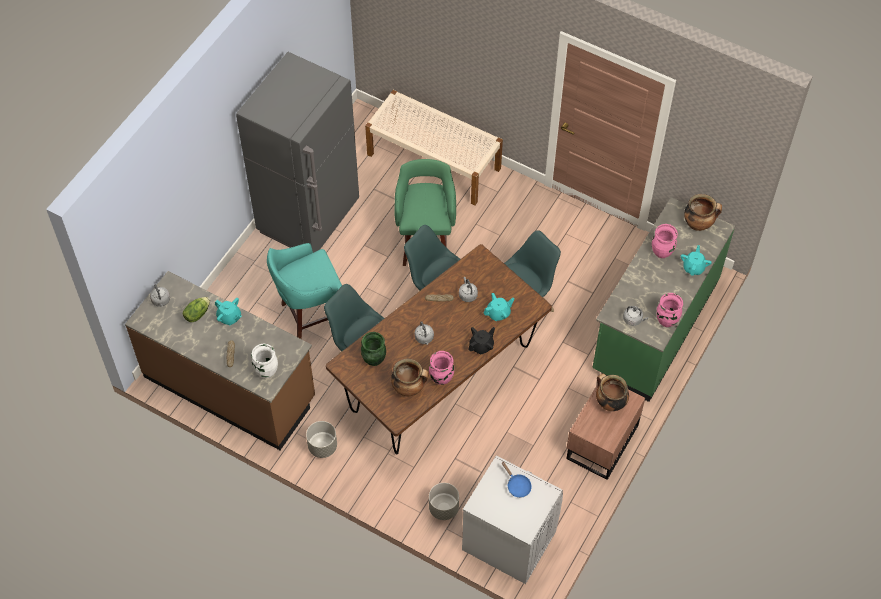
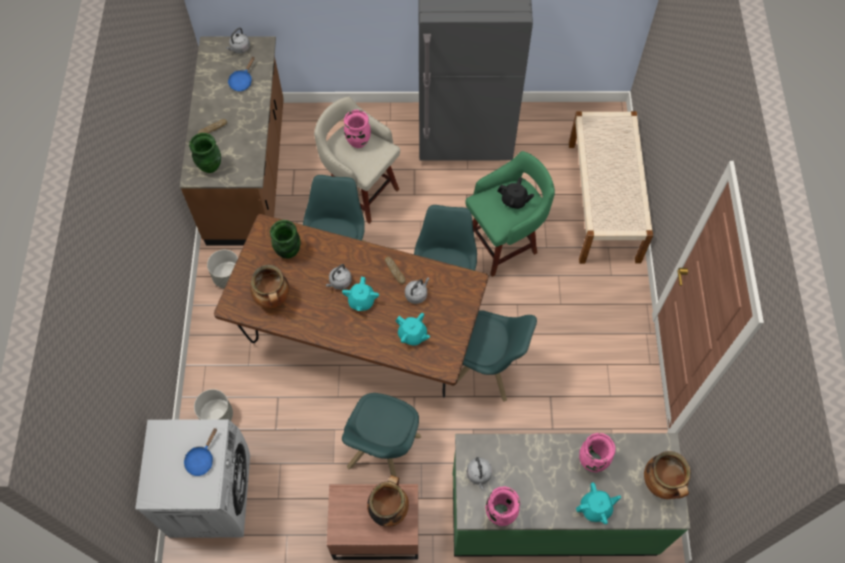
camera: 60 degrees right, 5 degrees up
lettuce [183,297,210,322] -> blue frying pan [228,56,255,91]
turquoise teapot [215,298,242,325] -> turquoise teapot moved to [342,277,379,311]
white vase [251,344,278,378] -> green vase [189,133,221,173]
turquoise stool [267,243,342,339] -> beige stool [314,96,400,224]
pink vase [429,351,454,385] -> pink vase moved to [344,110,371,148]
black teapot [468,327,495,354] -> black teapot moved to [498,177,534,209]
none -> turquoise chair [342,393,421,477]

